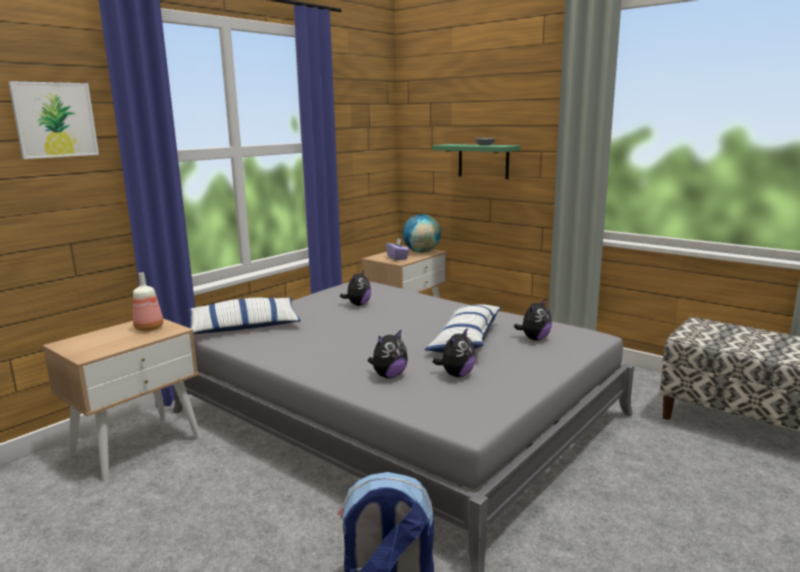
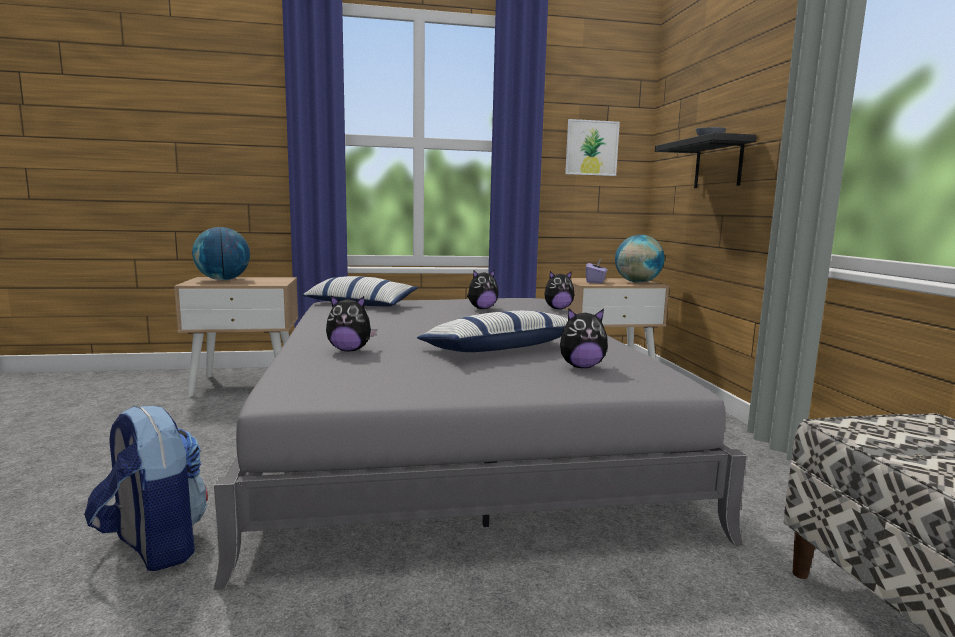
camera: 40 degrees right, 5 degrees down
picture [8,81,99,159] -> picture moved to [565,119,620,176]
bottle [133,272,163,331] -> none
green shelf [432,144,521,179] -> black shelf [655,133,757,188]
plush toy [433,327,475,377] -> plush toy moved to [544,271,574,309]
none -> globe [192,227,250,280]

